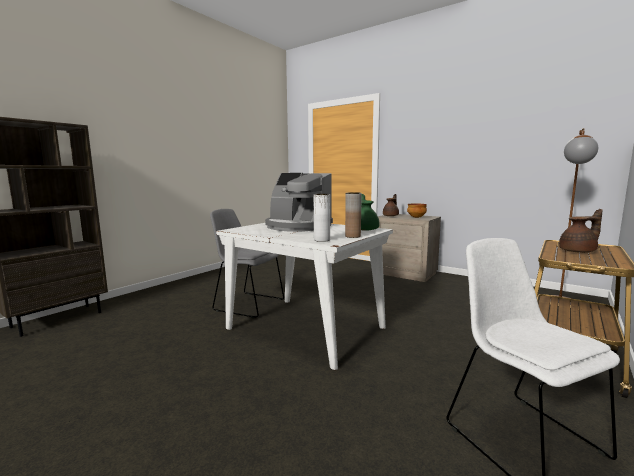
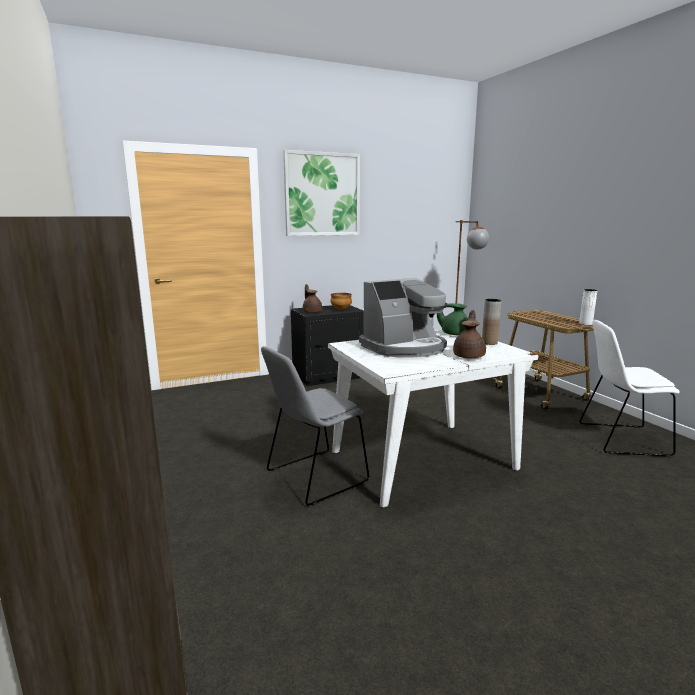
camera: 60 degrees left, 5 degrees up
white vase [314,194,330,242] -> white vase moved to [579,289,597,325]
beige nightstand [378,214,441,282] -> black nightstand [291,305,364,386]
brown teapot [559,209,602,253] -> brown teapot moved to [453,310,486,358]
none -> picture [283,150,360,236]

